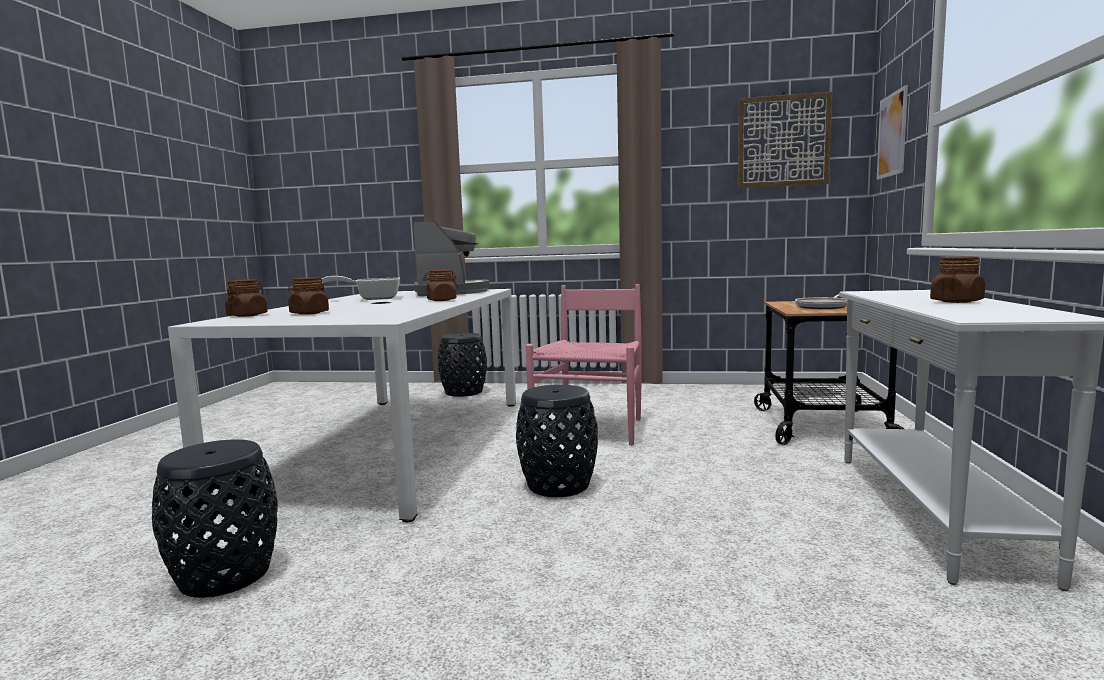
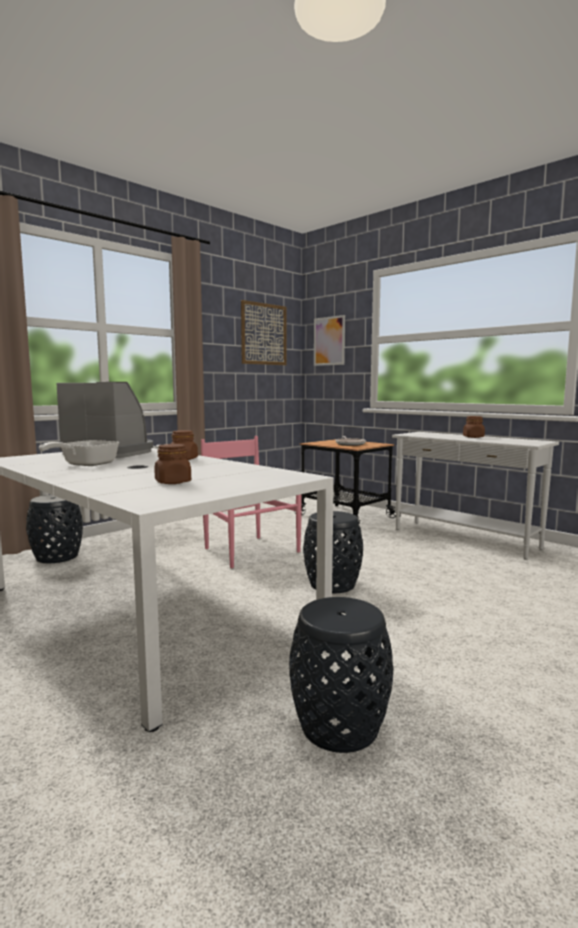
camera: 55 degrees left, 0 degrees up
brown jar [225,279,268,317] -> none

